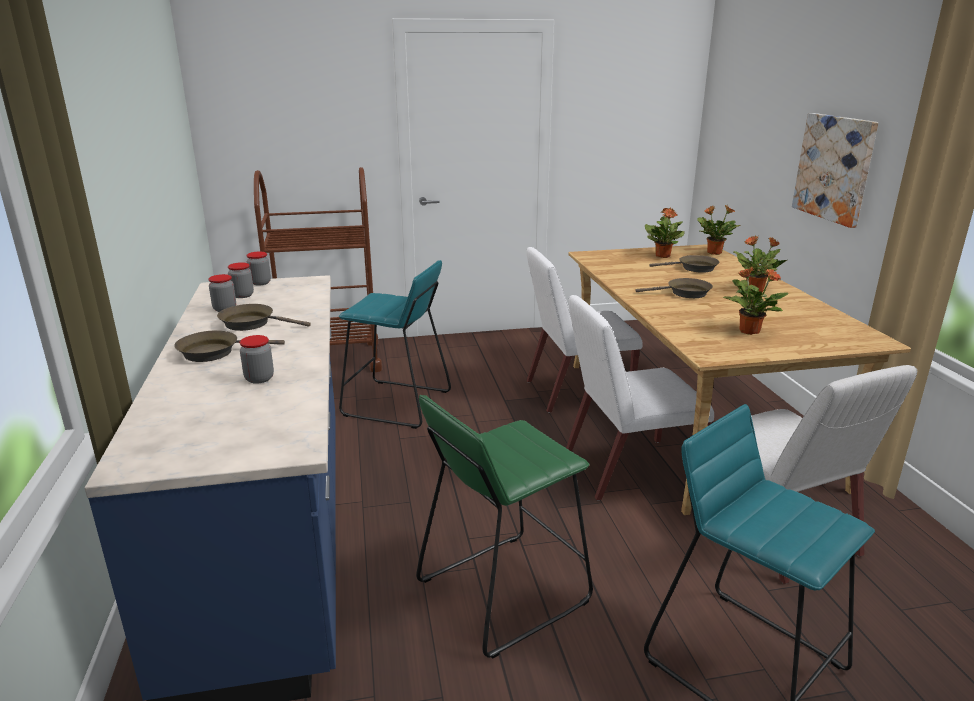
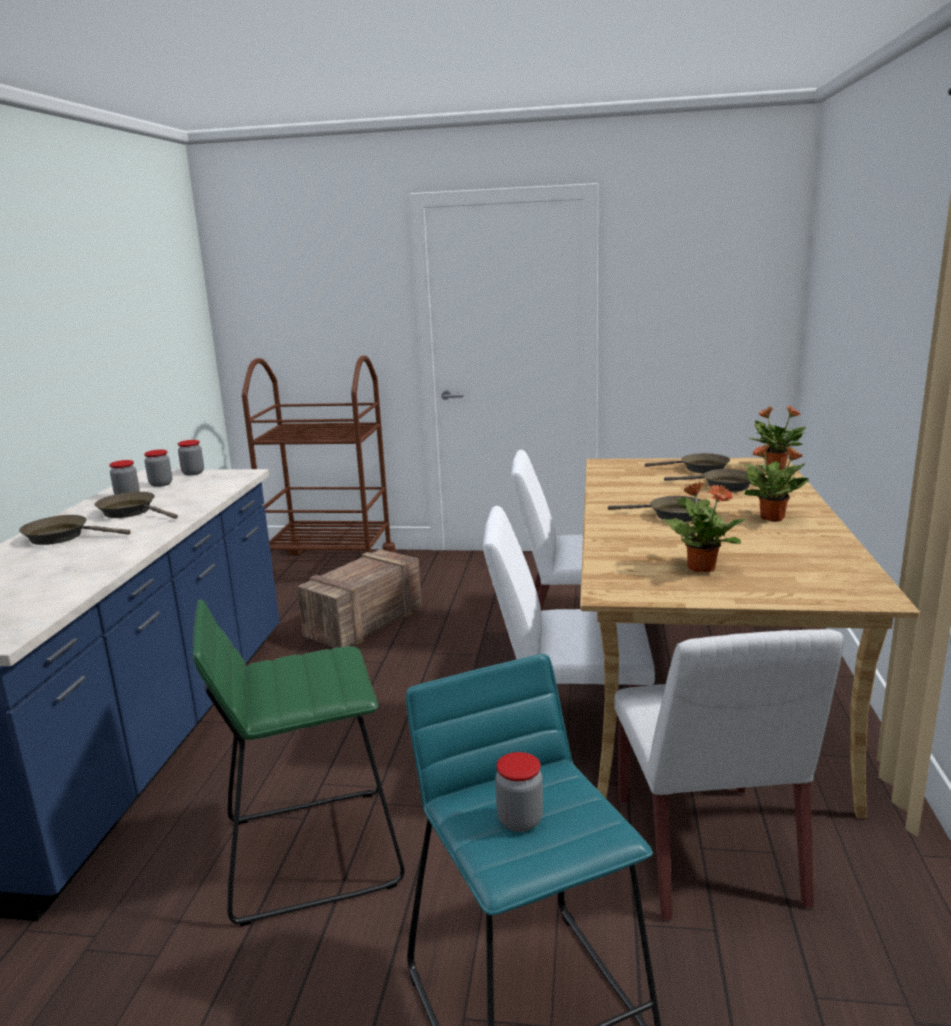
camera: 20 degrees right, 5 degrees down
jar [240,335,274,384] -> jar moved to [495,752,543,832]
turquoise stool [339,260,451,429] -> crate [297,549,422,648]
potted plant [645,208,685,258] -> brown frying pan [645,453,730,473]
picture [792,113,879,228] -> none

